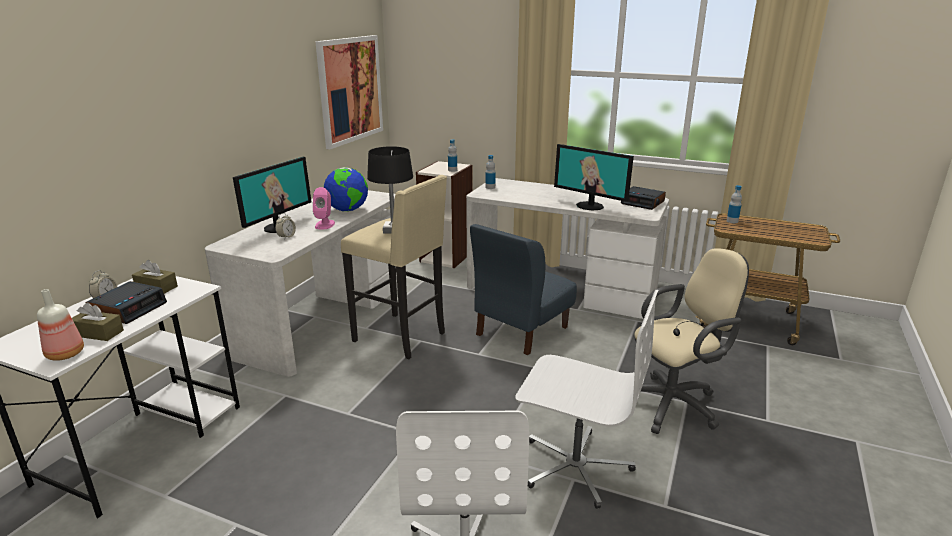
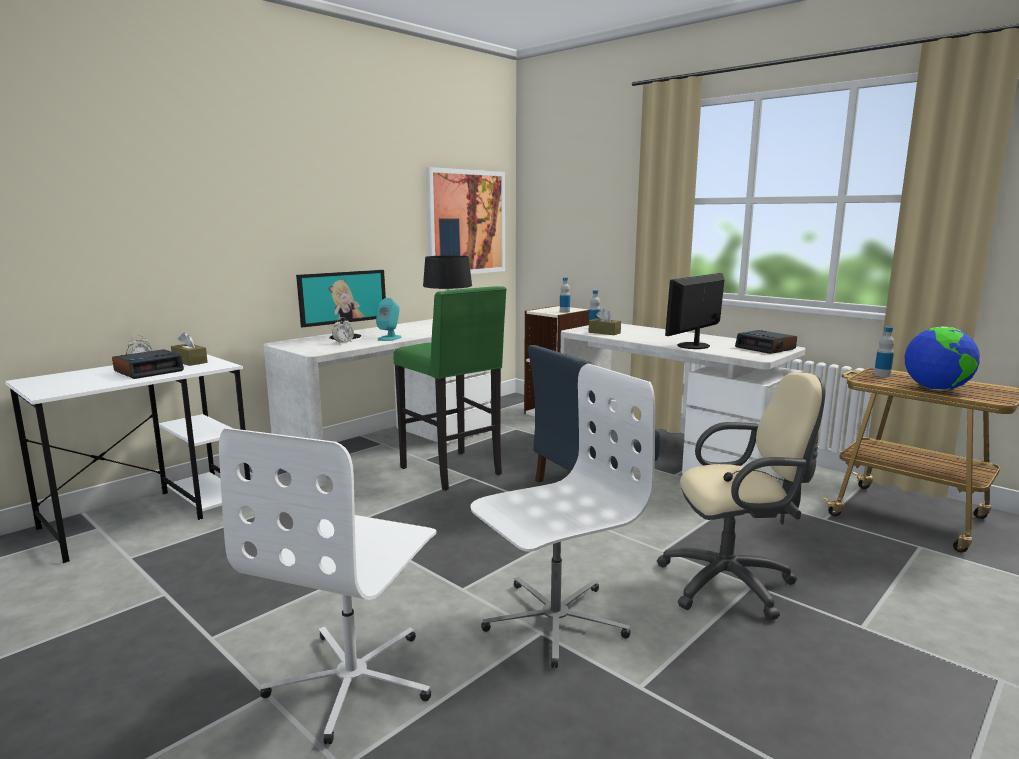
camera: 20 degrees right, 10 degrees down
bottle [37,289,84,361] -> none
brown tissue box [72,302,124,341] -> brown tissue box moved to [589,309,621,335]
pink speaker [313,187,335,229] -> turquoise speaker [376,298,402,341]
globe [324,167,368,212] -> globe moved to [905,326,980,391]
beige stool [341,175,447,359] -> green stool [394,286,507,491]
white office chair [515,290,658,509] -> white office chair turned 75 degrees counterclockwise [470,364,655,668]
monitor [554,144,634,211] -> monitor turned 75 degrees clockwise [665,273,724,349]

